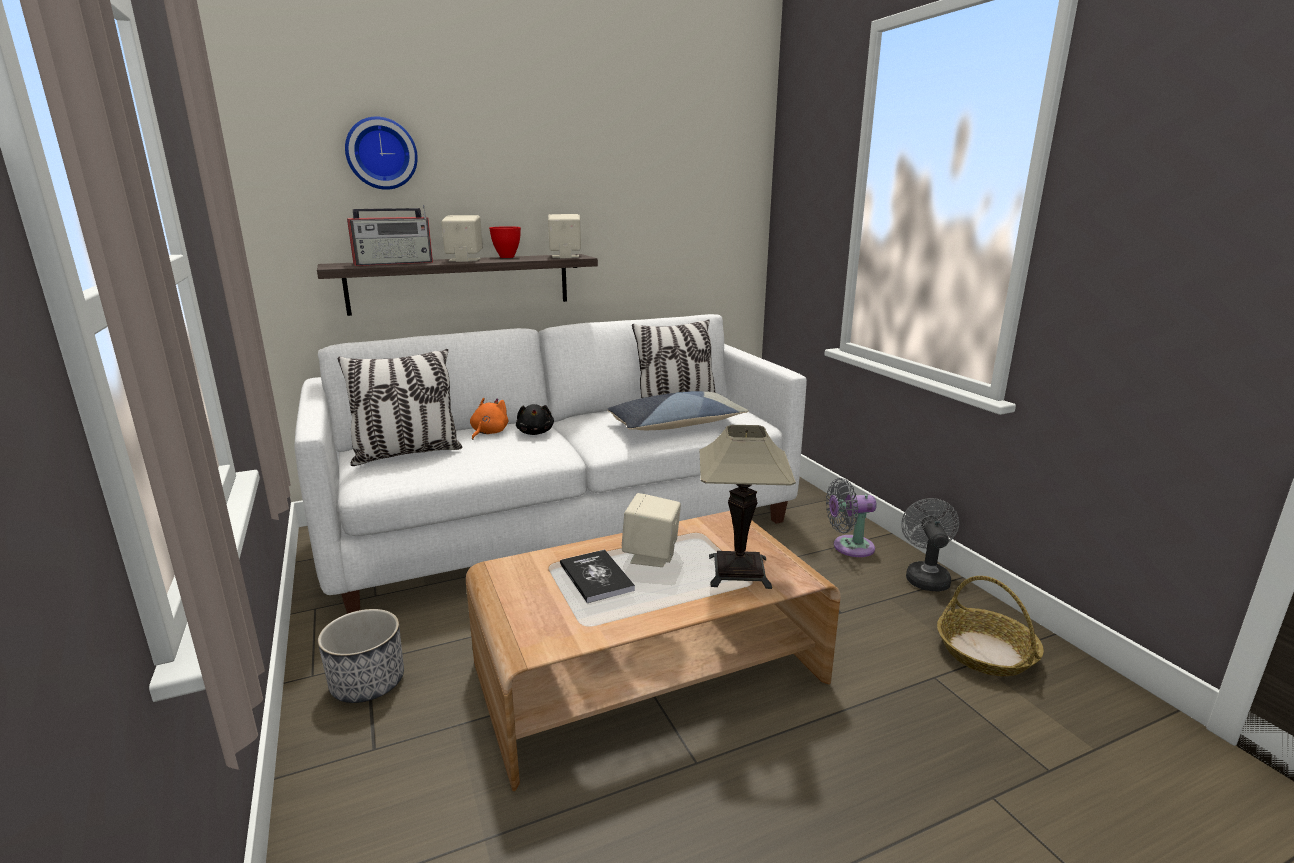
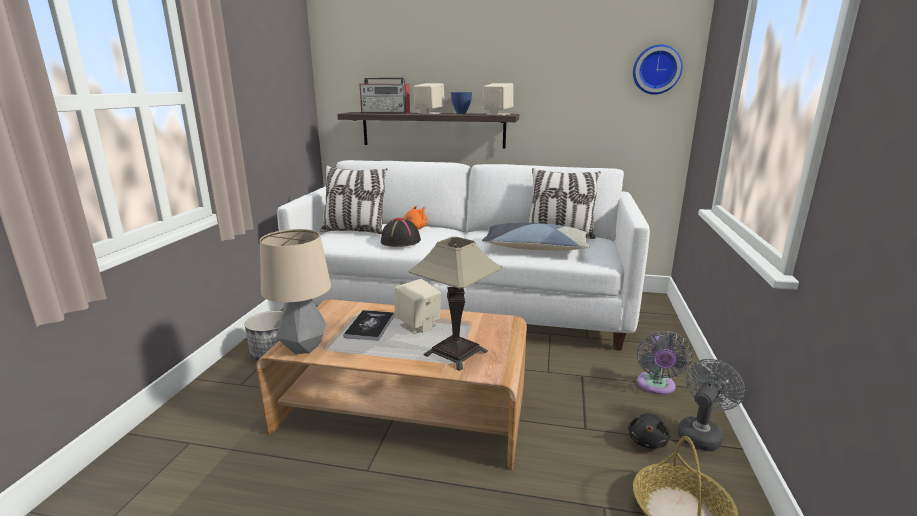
camera: 35 degrees right, 0 degrees up
wall clock [345,116,418,190] -> wall clock moved to [633,44,683,95]
red bowl [489,226,521,258] -> blue bowl [451,92,472,114]
black plush toy [516,404,554,435] -> black plush toy moved to [628,414,671,449]
grey fan [826,478,876,557] -> grey fan turned 105 degrees counterclockwise [637,331,692,395]
none -> table lamp [260,229,331,354]
none -> black hat [381,217,421,247]

